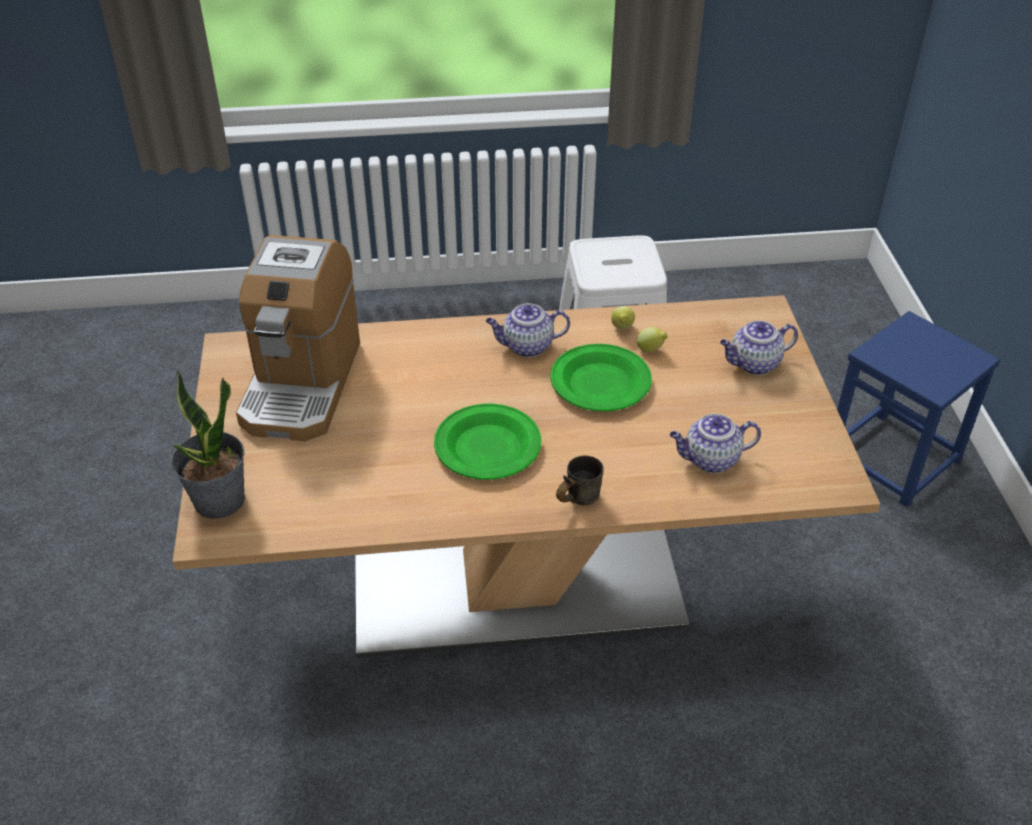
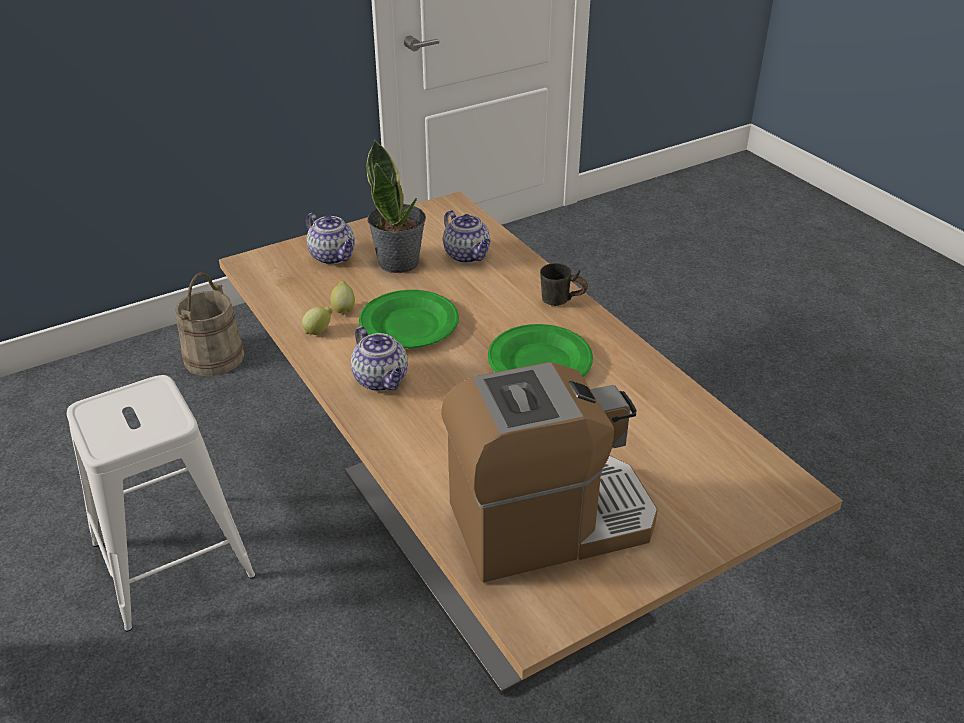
camera: 115 degrees left, 5 degrees down
potted plant [171,370,245,519] -> potted plant moved to [367,140,426,273]
blue stool [837,311,1000,507] -> beige bucket [175,272,245,376]

